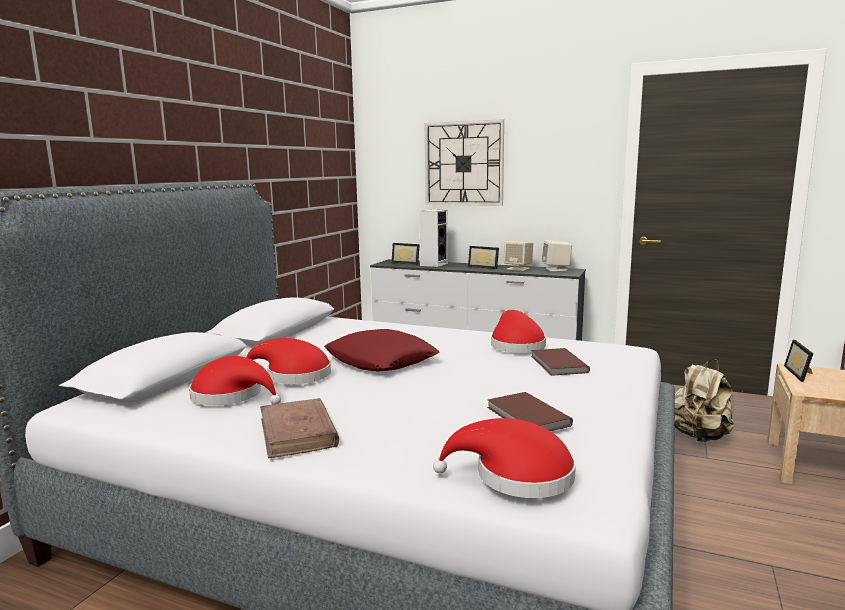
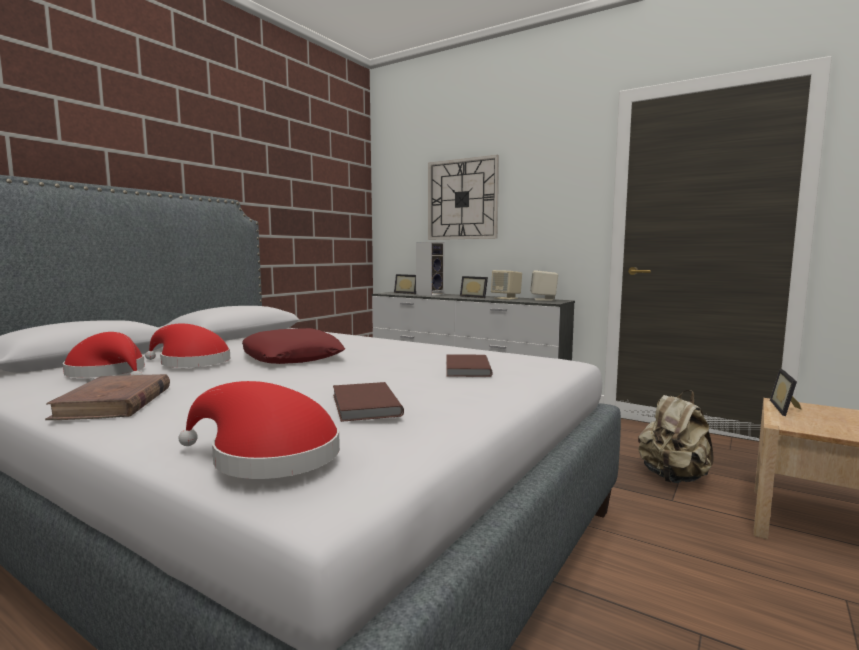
camera: 10 degrees right, 5 degrees down
red hat [491,310,546,353] -> none

